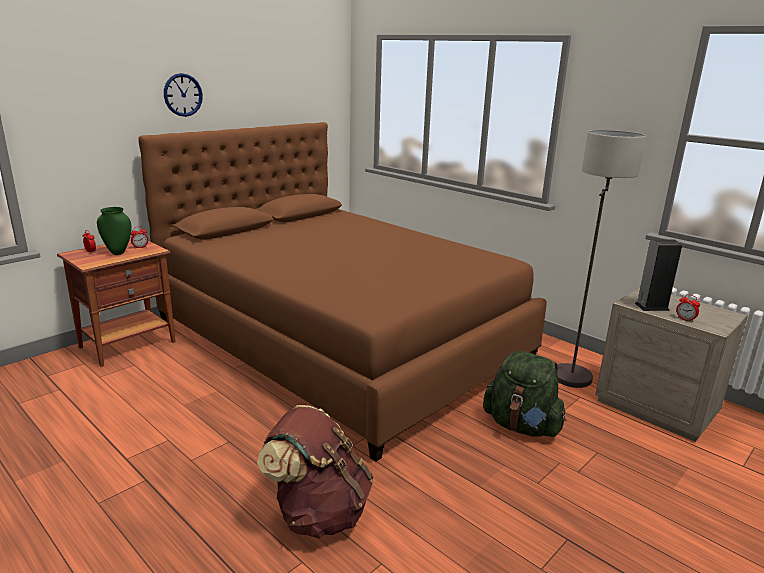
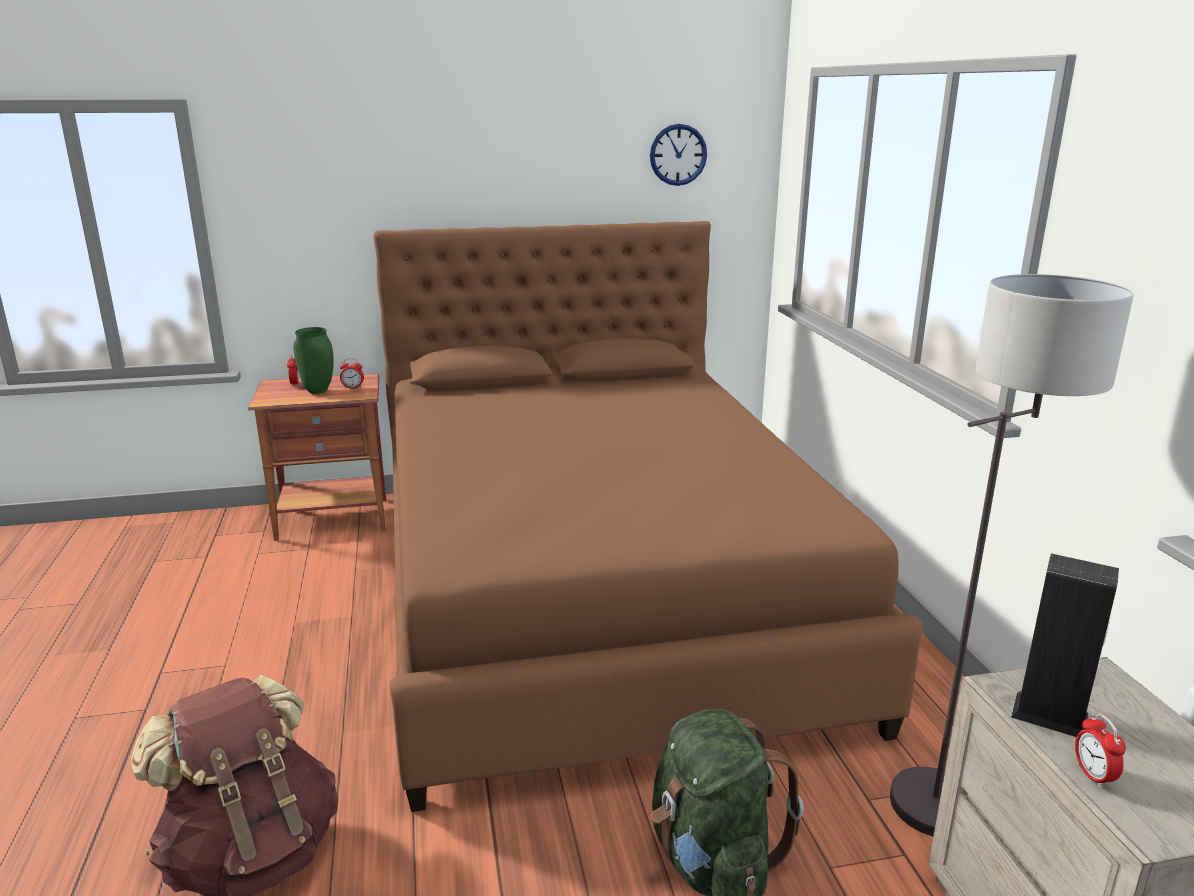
camera: 35 degrees right, 0 degrees up
wall clock [164,73,203,117] -> wall clock moved to [650,124,707,186]

